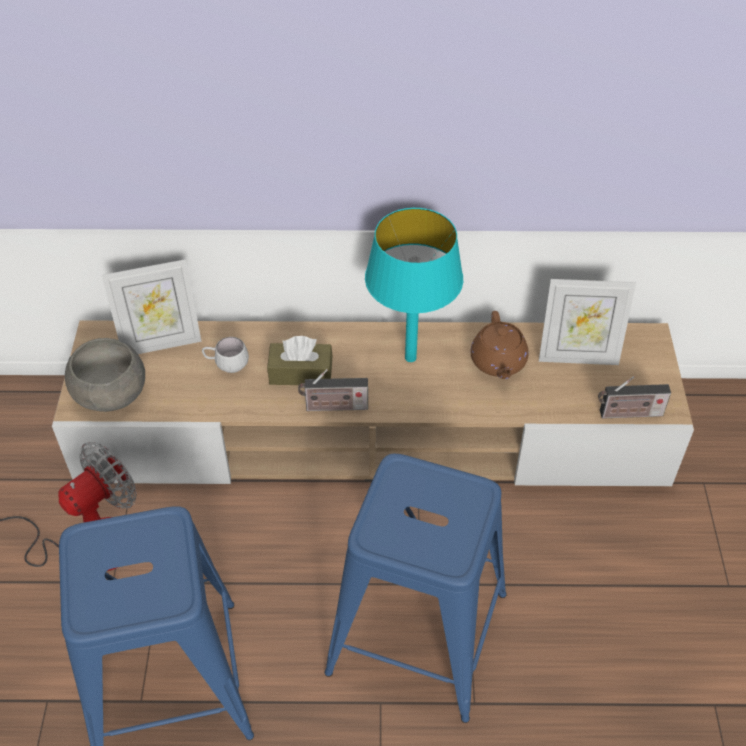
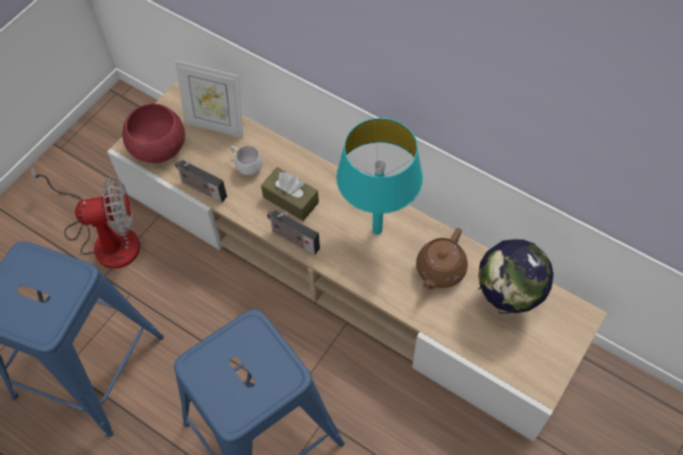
camera: 35 degrees right, 10 degrees up
grey bowl [65,338,145,412] -> red bowl [122,104,185,163]
picture frame [539,279,636,365] -> globe [478,239,554,314]
radio [598,376,671,419] -> radio moved to [175,160,227,203]

